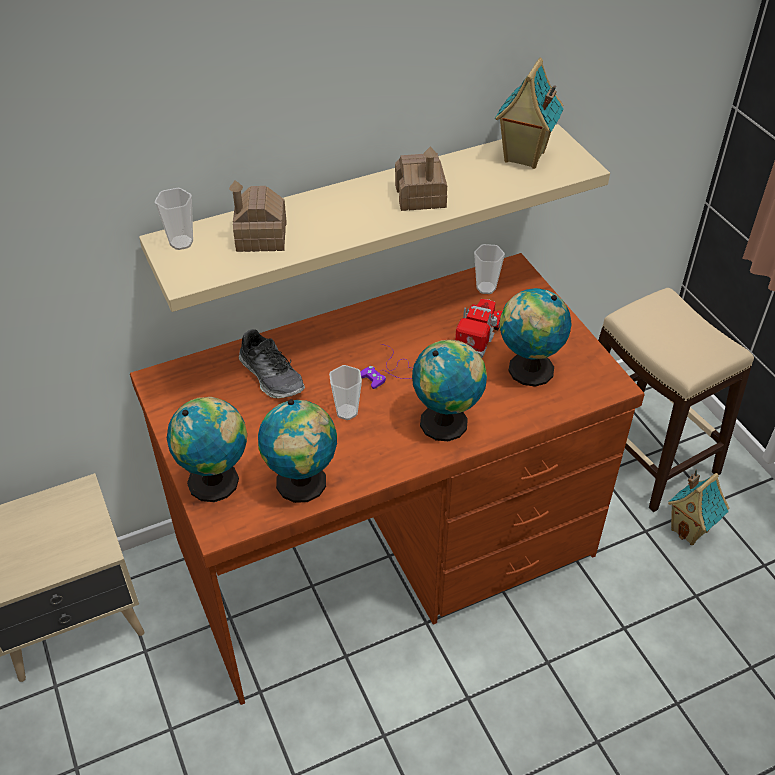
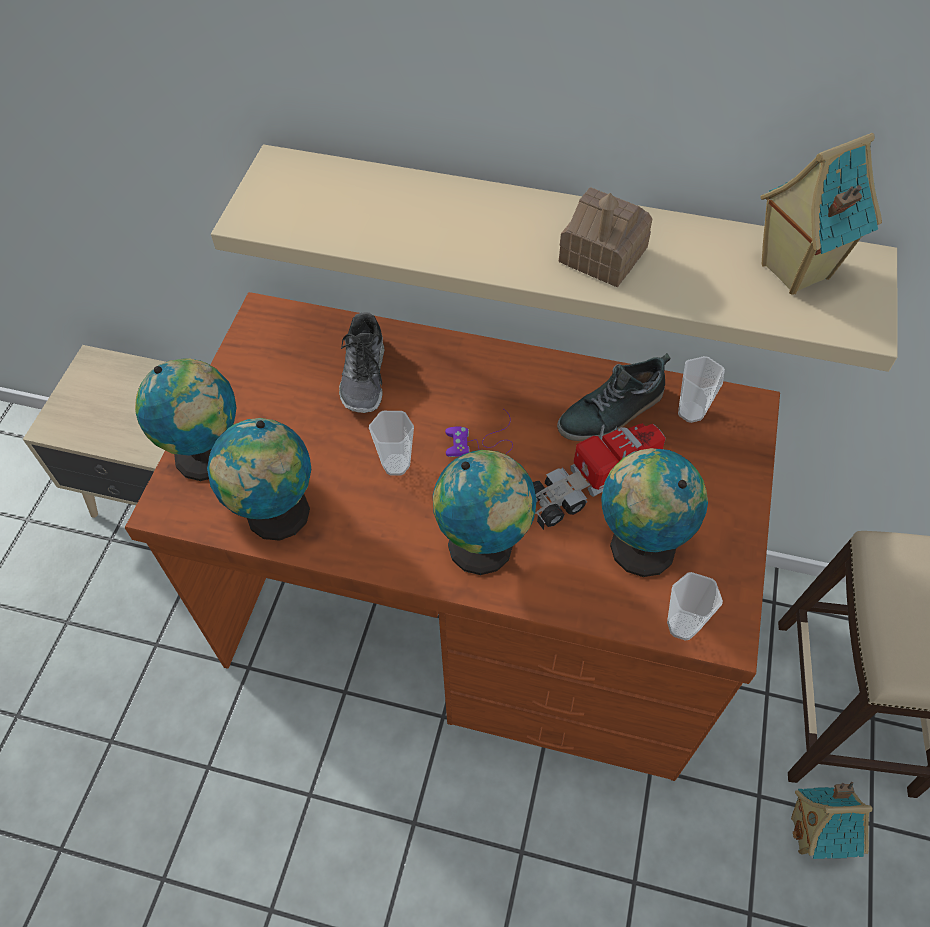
camera: 40 degrees right, 10 degrees up
cup [155,188,193,250] -> cup moved to [667,572,723,641]
toy house [229,180,287,252] -> none
none -> shoe [557,353,670,441]

